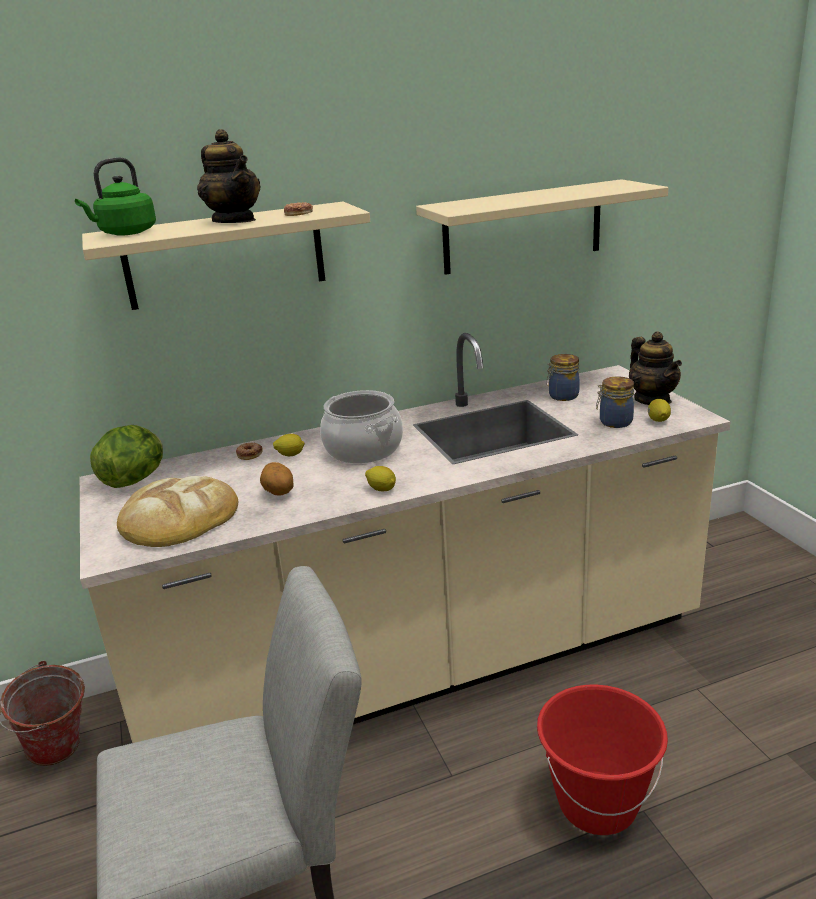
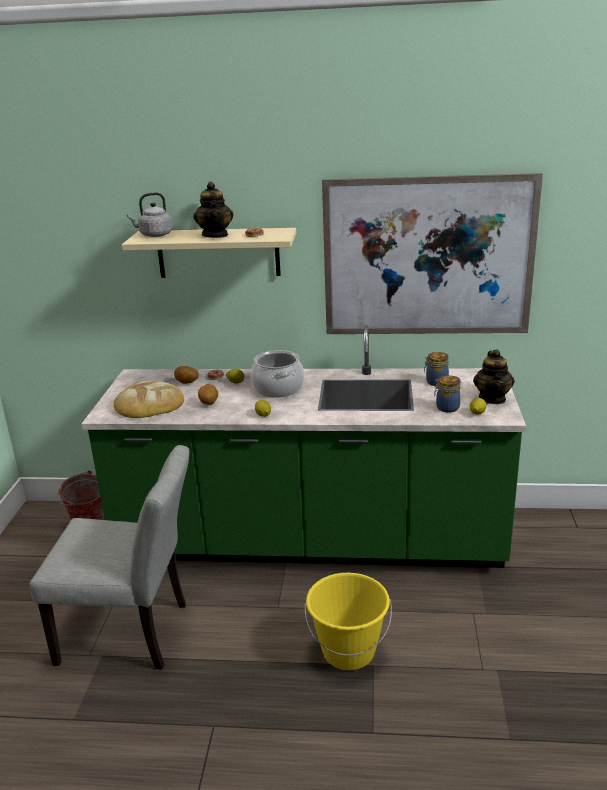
camera: 25 degrees right, 0 degrees up
green kettle [75,157,156,236] -> grey kettle [127,192,173,237]
beige counter [80,333,731,743] -> green counter [82,325,526,568]
lettuce [90,425,163,488] -> none
beige shelf [416,179,668,275] -> picture [322,173,543,334]
red bucket [537,684,668,835] -> yellow bucket [304,573,392,670]
none -> potato [174,366,199,384]

